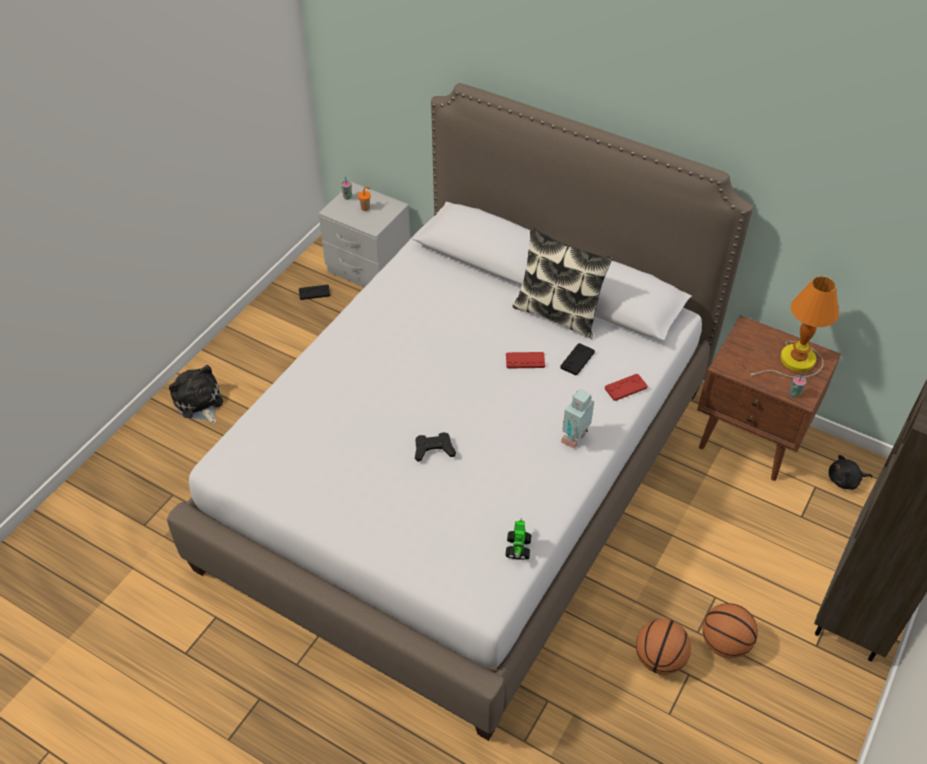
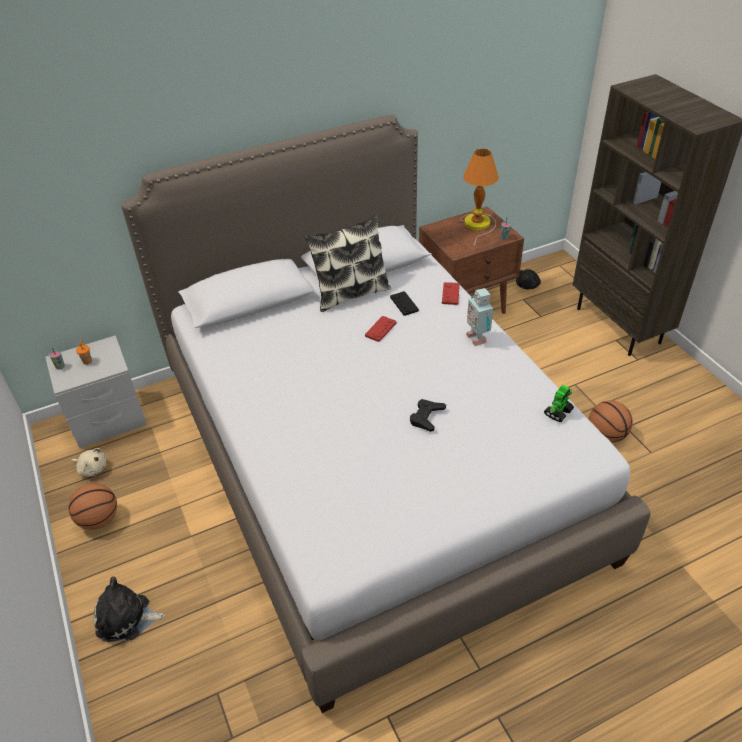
camera: 55 degrees left, 5 degrees down
black game controller [299,285,330,300] -> beige plush toy [71,448,106,476]
toy robot [505,519,531,560] -> toy robot turned 90 degrees counterclockwise [544,385,574,422]
basketball [702,603,758,658] -> basketball moved to [69,483,117,530]

